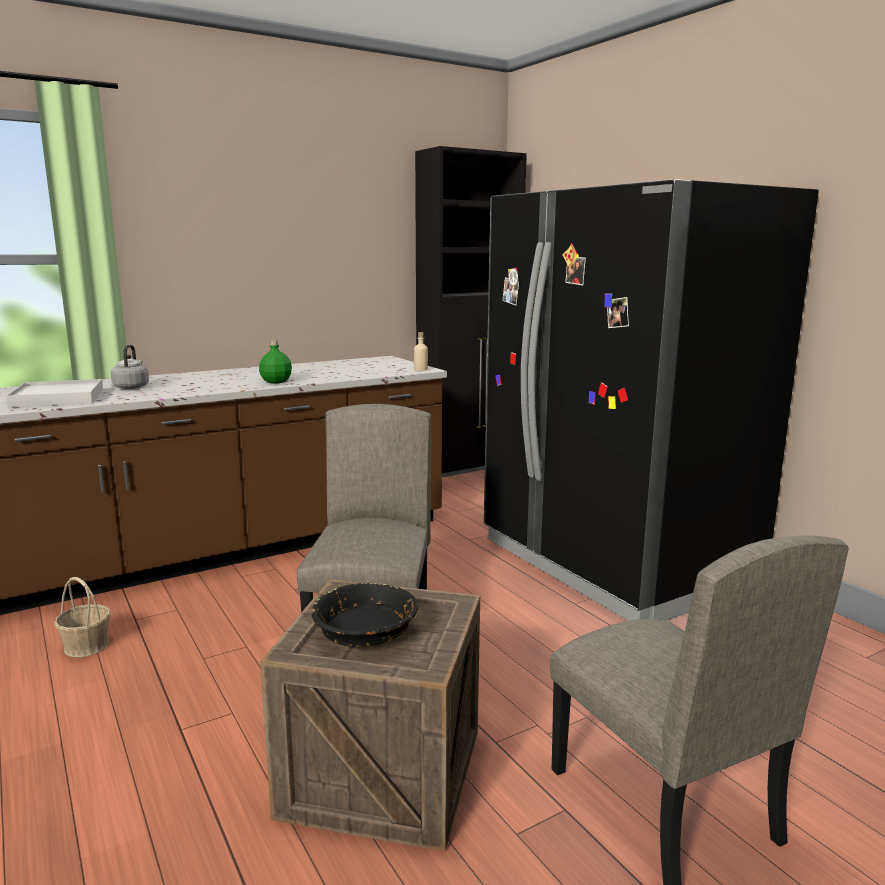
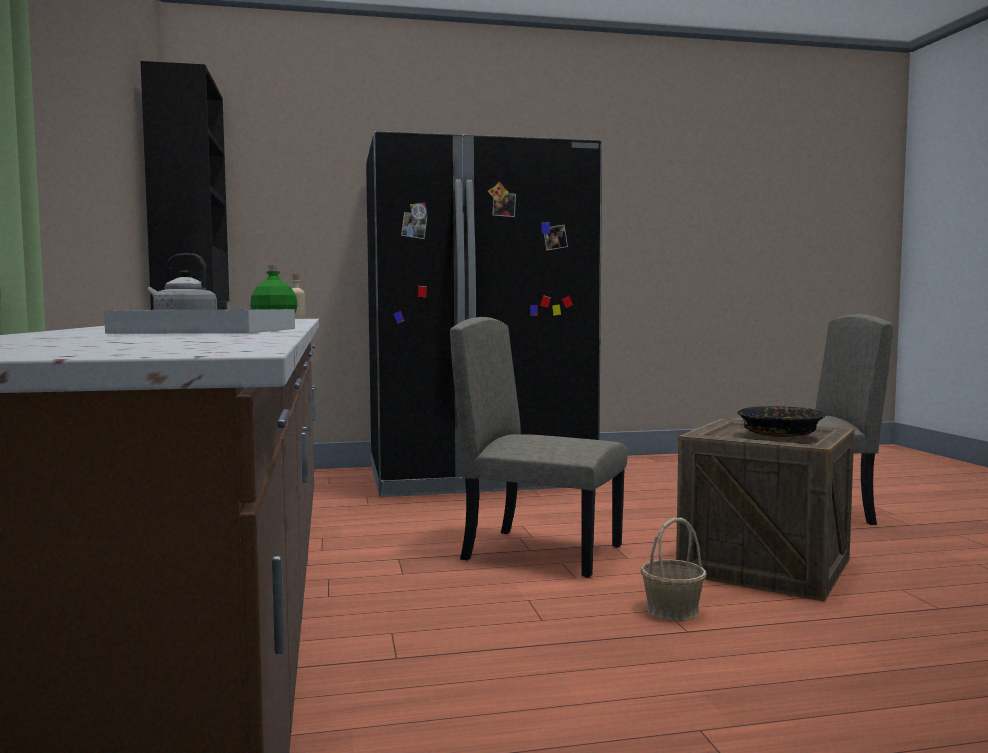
camera: 70 degrees left, 10 degrees down
basket [54,577,111,657] -> basket moved to [640,518,707,621]

